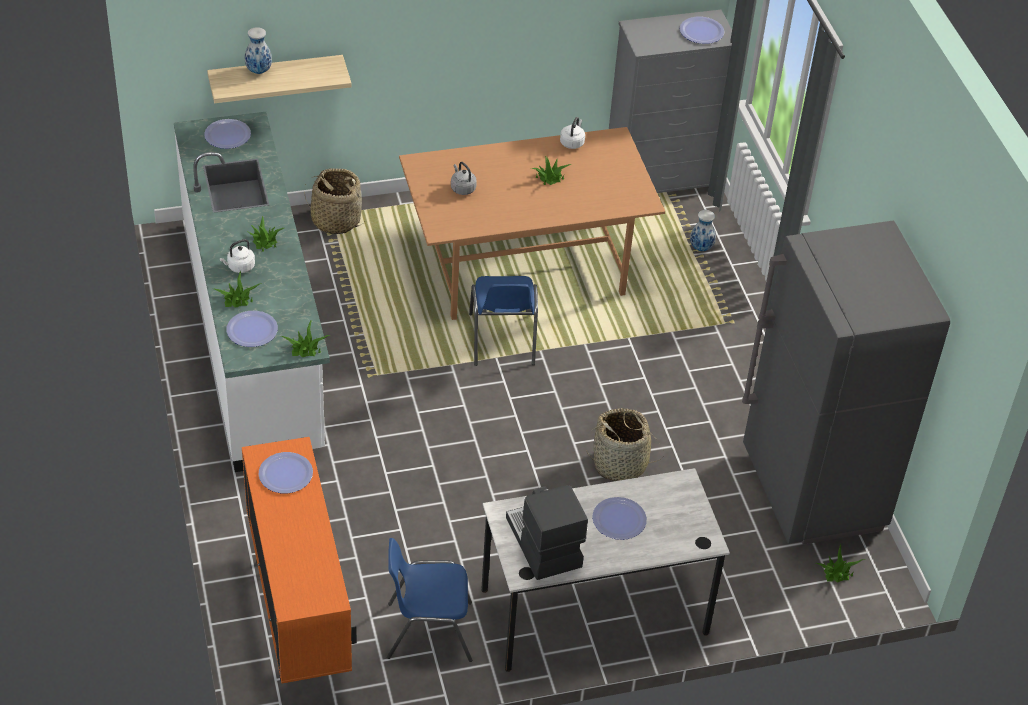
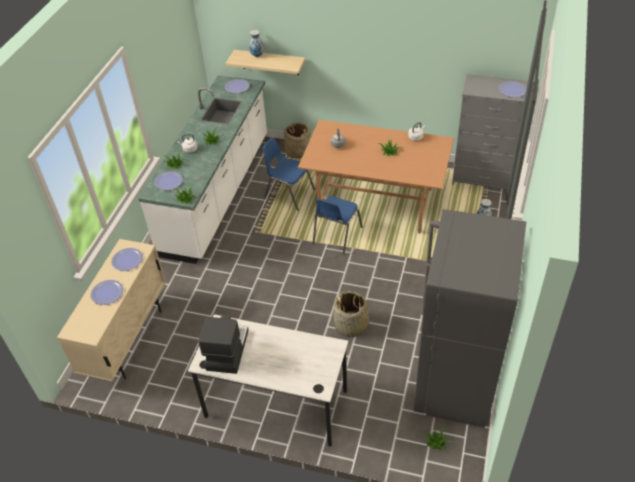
camera: 35 degrees right, 0 degrees up
orange cabinet [242,437,357,683] -> beige cabinet [57,239,166,381]
blue chair [387,538,472,662] -> blue chair moved to [262,137,315,211]
plate [592,497,647,540] -> plate moved to [90,280,123,305]

